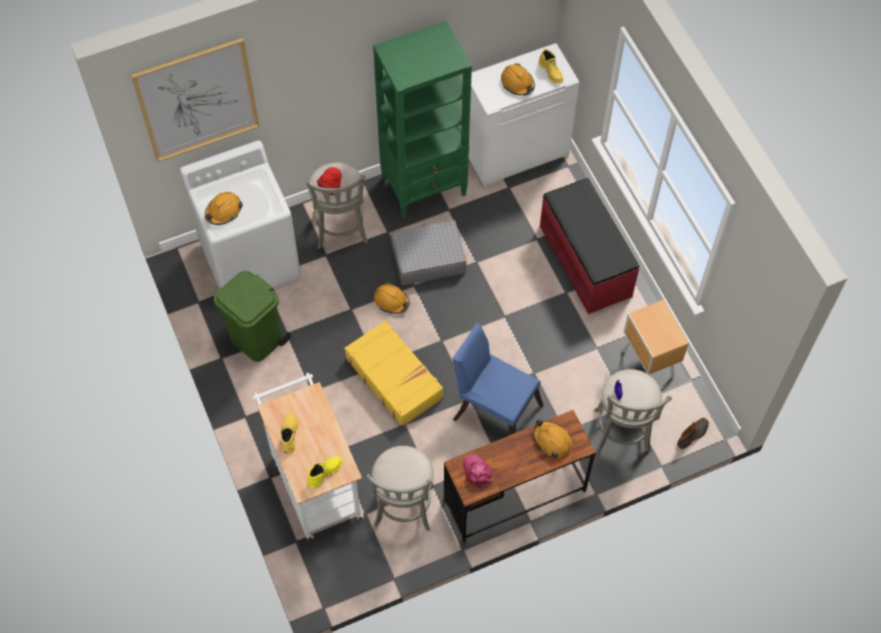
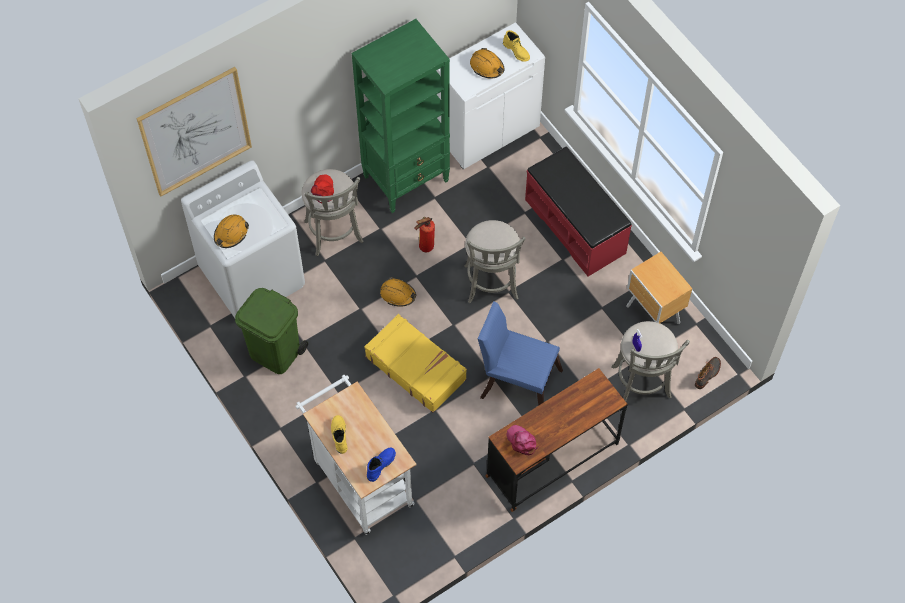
camera: 10 degrees left, 0 degrees up
yellow boot [308,456,343,488] -> blue boot [367,448,396,482]
grey stool [366,446,434,531] -> grey stool moved to [464,220,526,303]
grey suitcase [391,220,467,285] -> fire extinguisher [414,217,435,252]
orange hard hat [533,419,572,458] -> none

